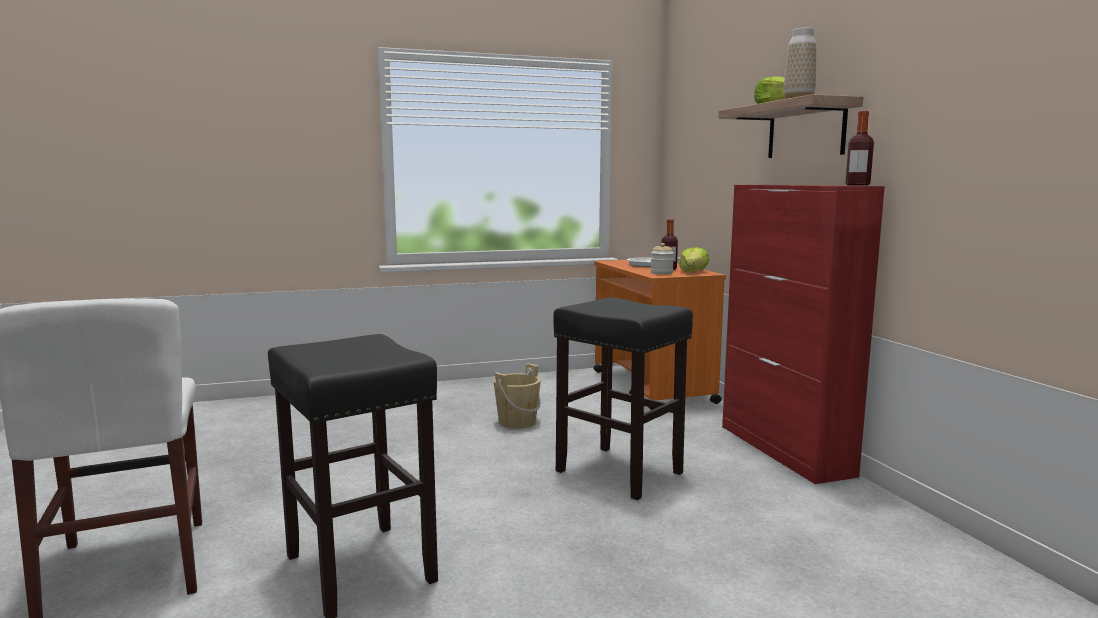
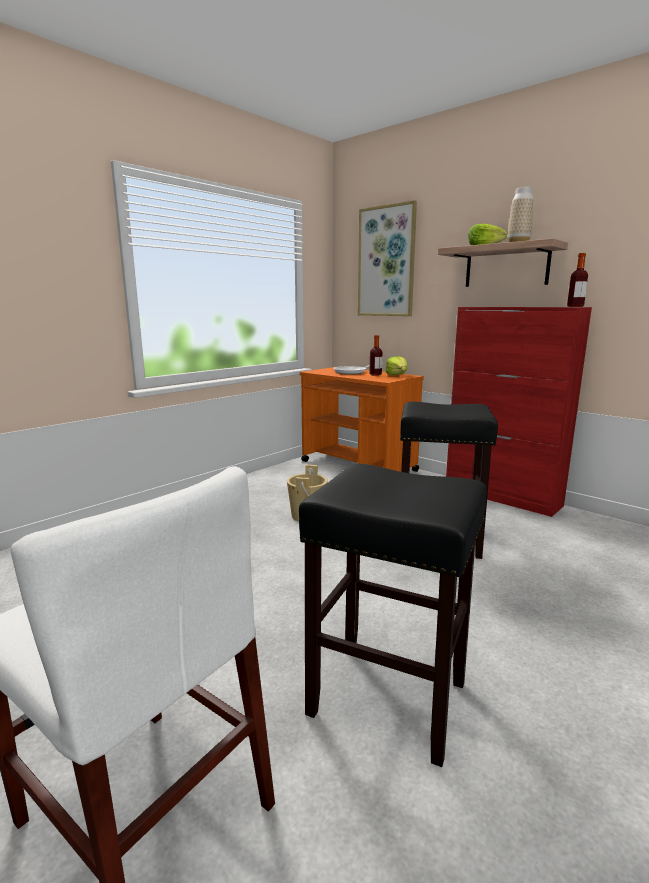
camera: 30 degrees left, 5 degrees up
jar [651,243,674,274] -> none
none -> picture [358,200,417,316]

